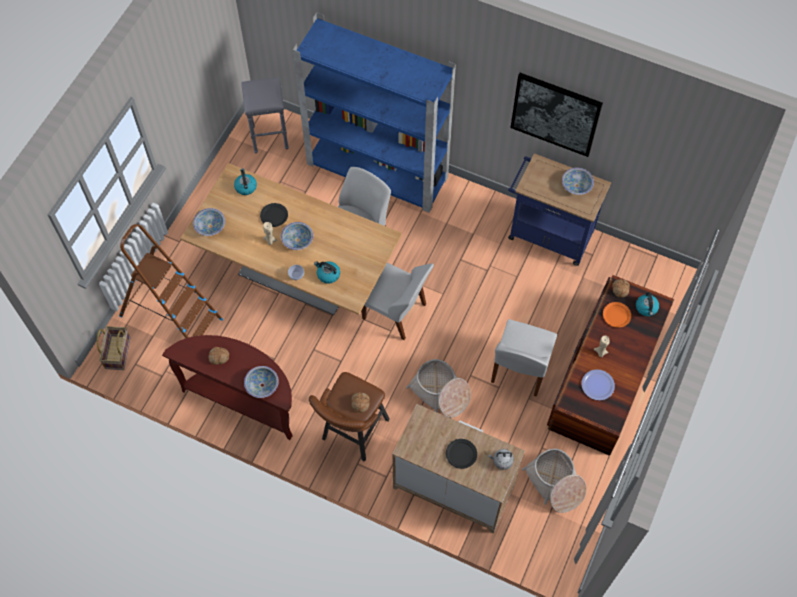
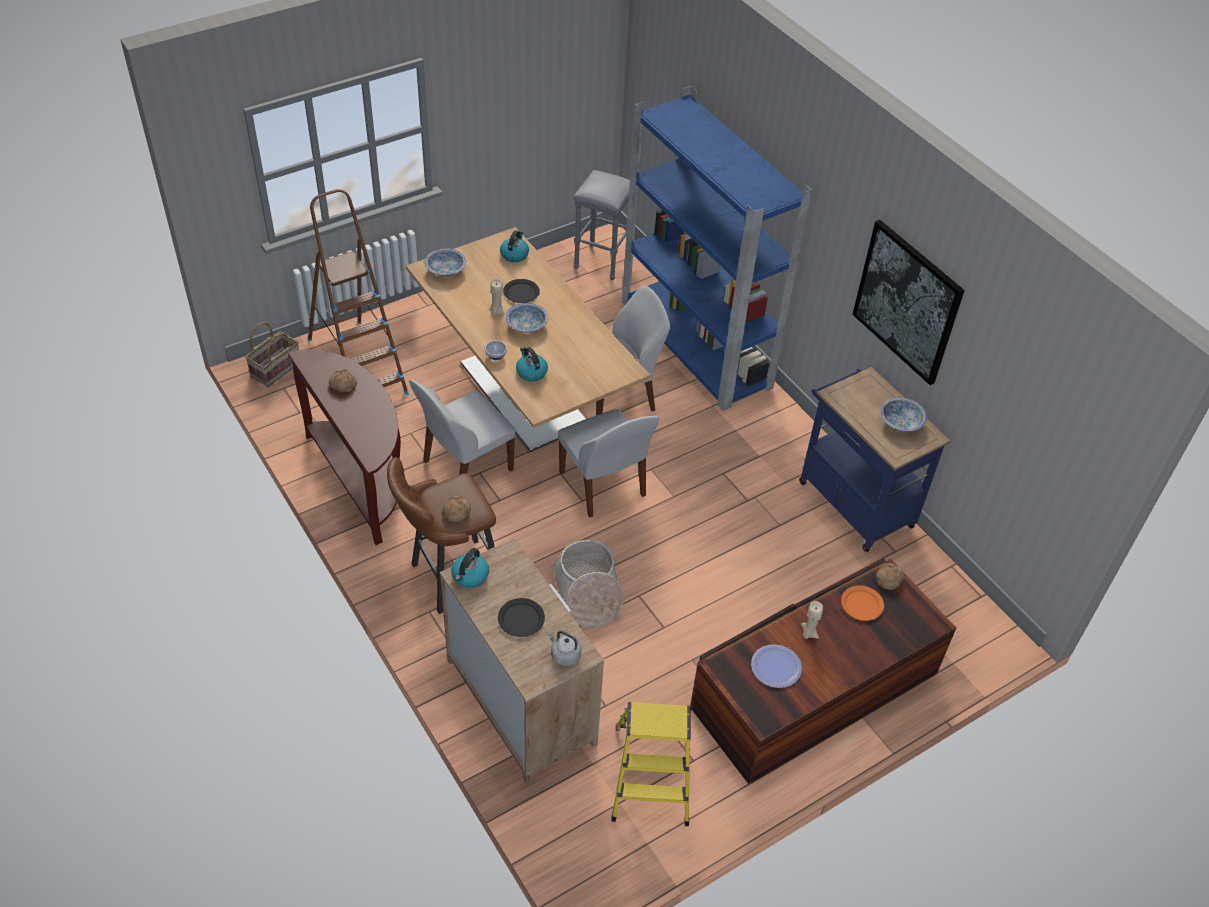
camera: 30 degrees right, 15 degrees down
bowl [244,366,279,398] -> none
white chair [491,319,557,397] -> white chair moved to [409,380,515,475]
basket [522,449,587,513] -> yellow step ladder [611,702,691,826]
kettle [636,292,659,316] -> kettle moved to [451,548,489,588]

